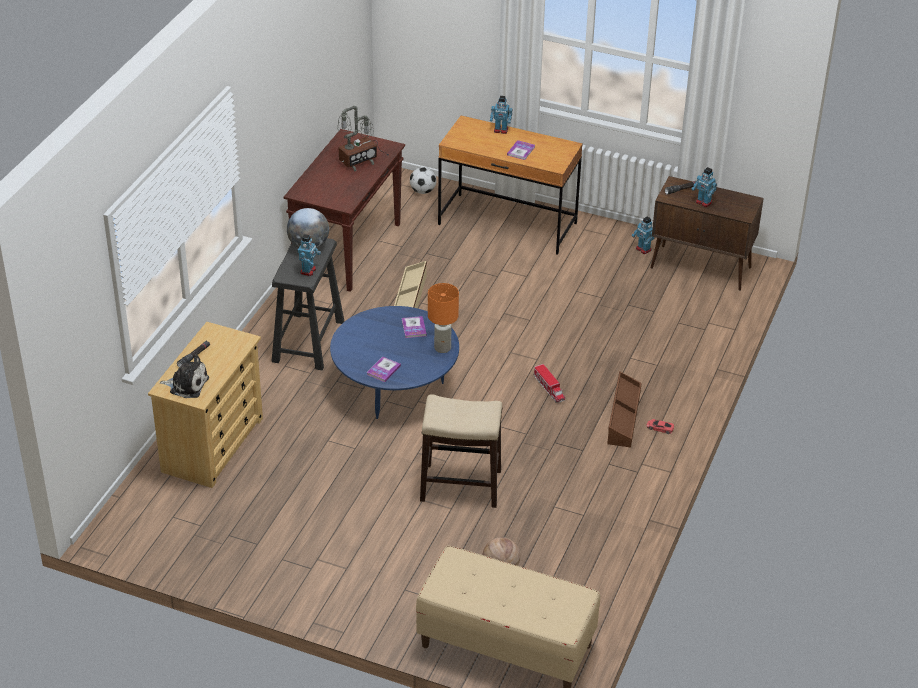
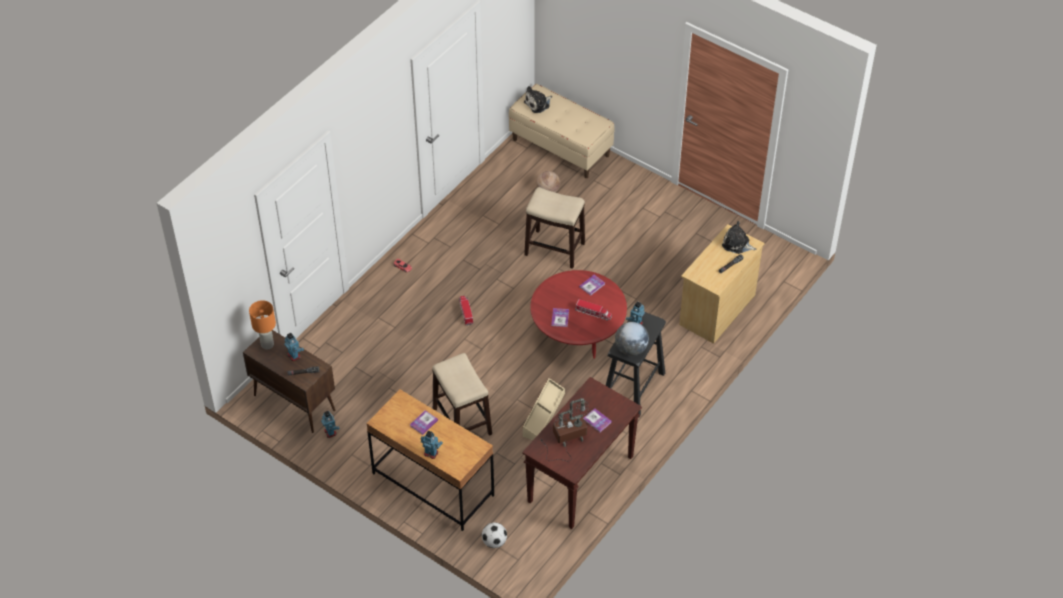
camera: 165 degrees left, 10 degrees up
blue coffee table [330,306,459,419] -> red coffee table [530,270,627,359]
orange table lamp [428,283,459,353] -> orange table lamp moved to [249,300,276,350]
brown storage box [607,371,641,448] -> none
none -> stool [432,353,492,436]
none -> plush toy [524,86,552,113]
none -> toy truck [575,299,612,321]
none -> book [584,408,612,432]

